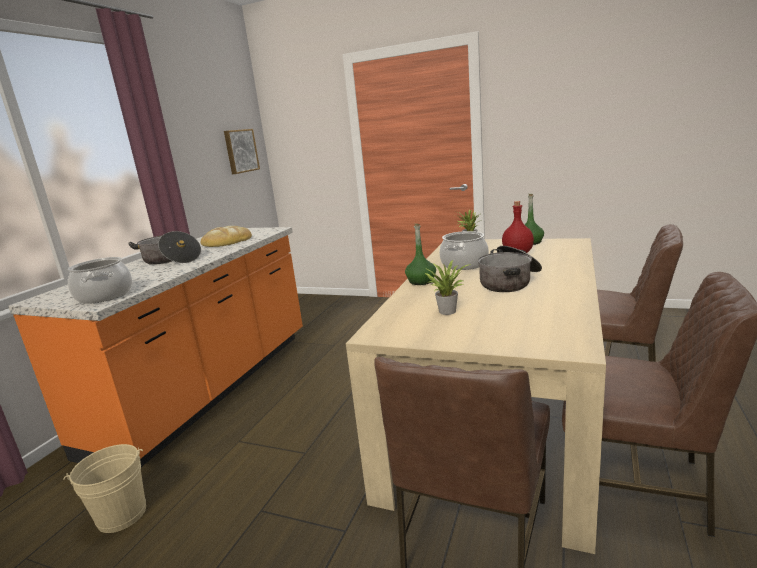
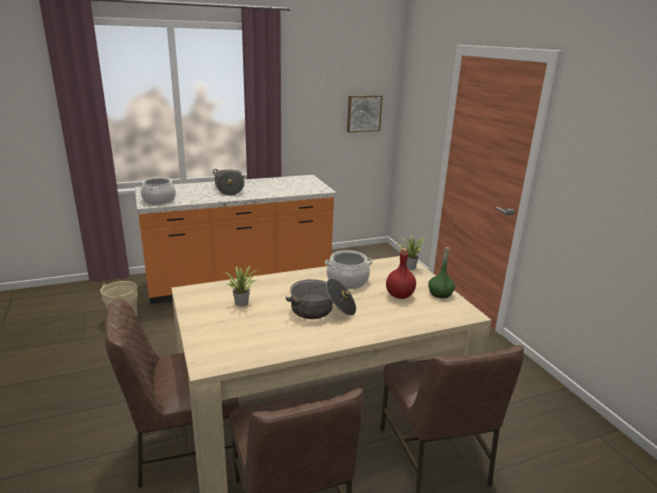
camera: 45 degrees right, 5 degrees up
bread [201,226,252,247] -> none
green bottle [405,224,436,285] -> none

